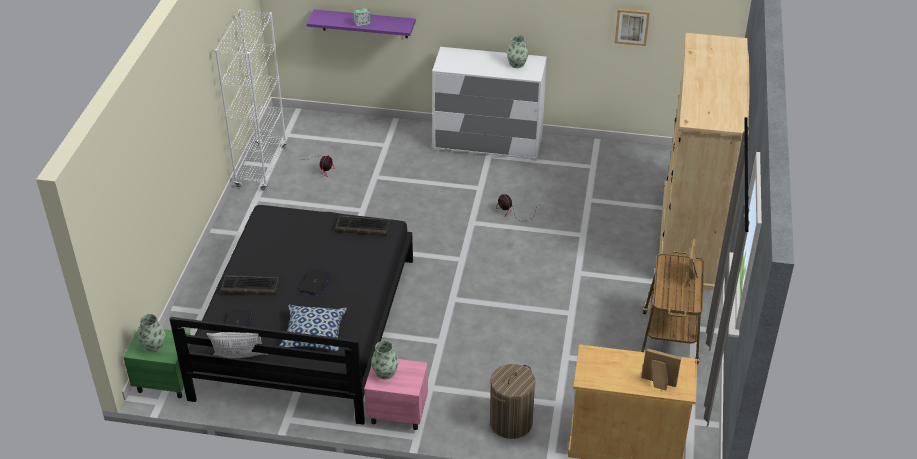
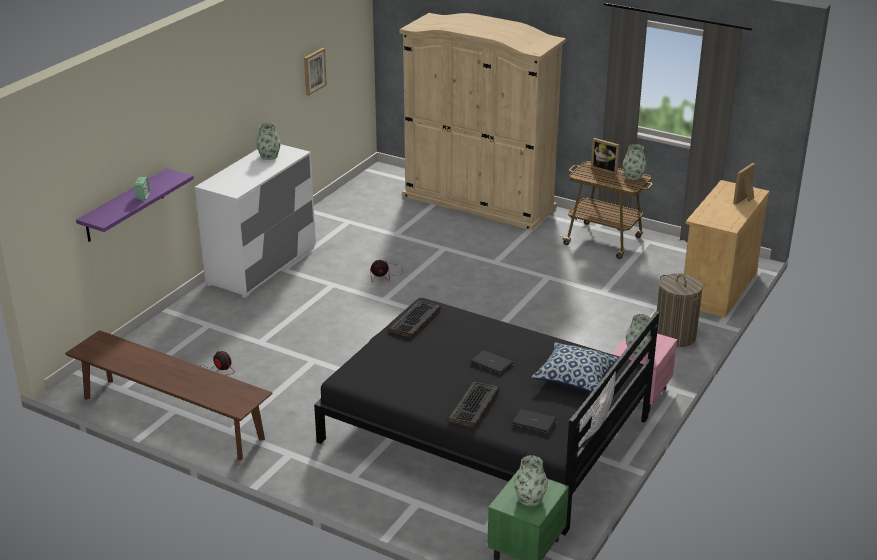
camera: 70 degrees left, 10 degrees down
white bookcase [215,10,287,191] -> brown bench [65,330,272,460]
none -> vase [623,144,647,180]

